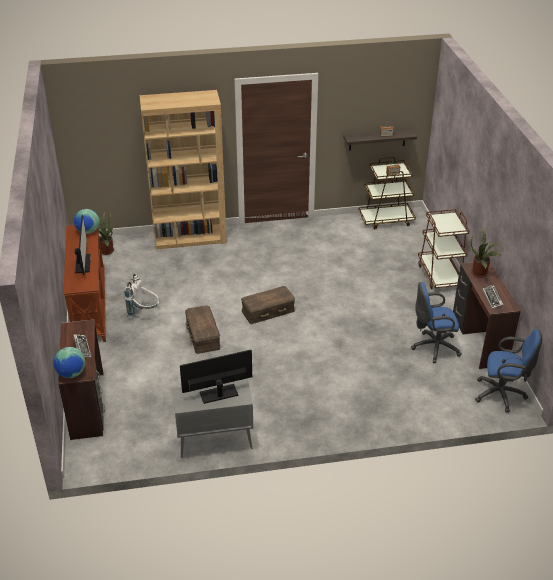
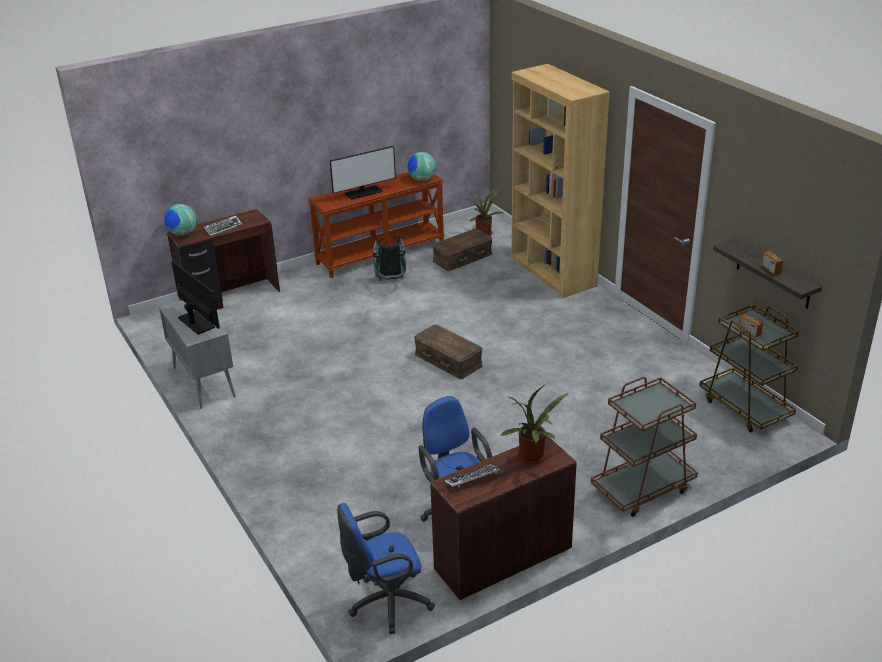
camera: 70 degrees right, 5 degrees down
white backpack [124,274,160,318] -> black backpack [373,235,406,281]
brown storage box [185,305,220,354] -> brown storage box moved to [432,229,492,271]
blue office chair [475,329,542,413] -> blue office chair turned 75 degrees clockwise [337,503,435,634]

